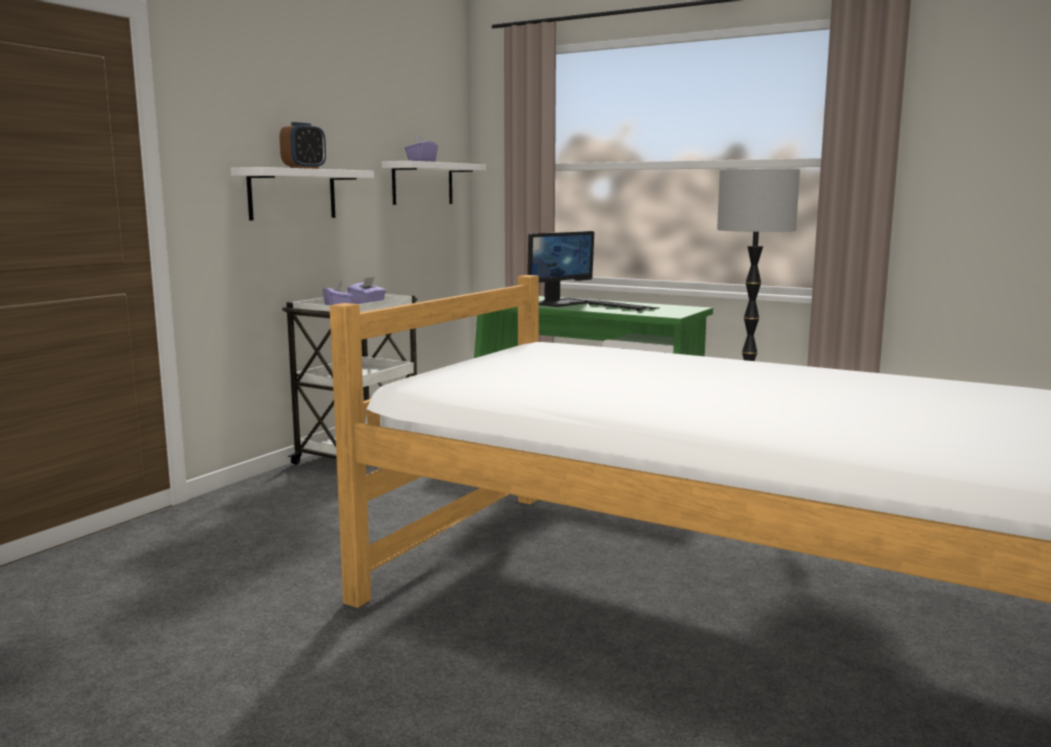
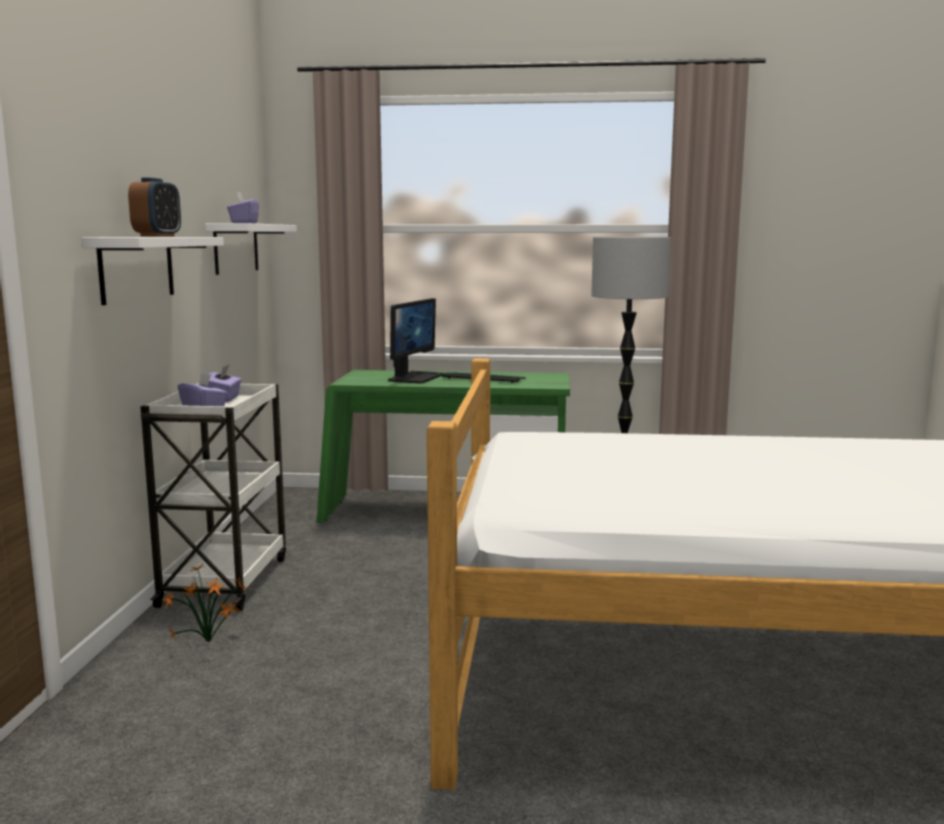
camera: 25 degrees left, 0 degrees up
none -> potted plant [162,564,249,644]

